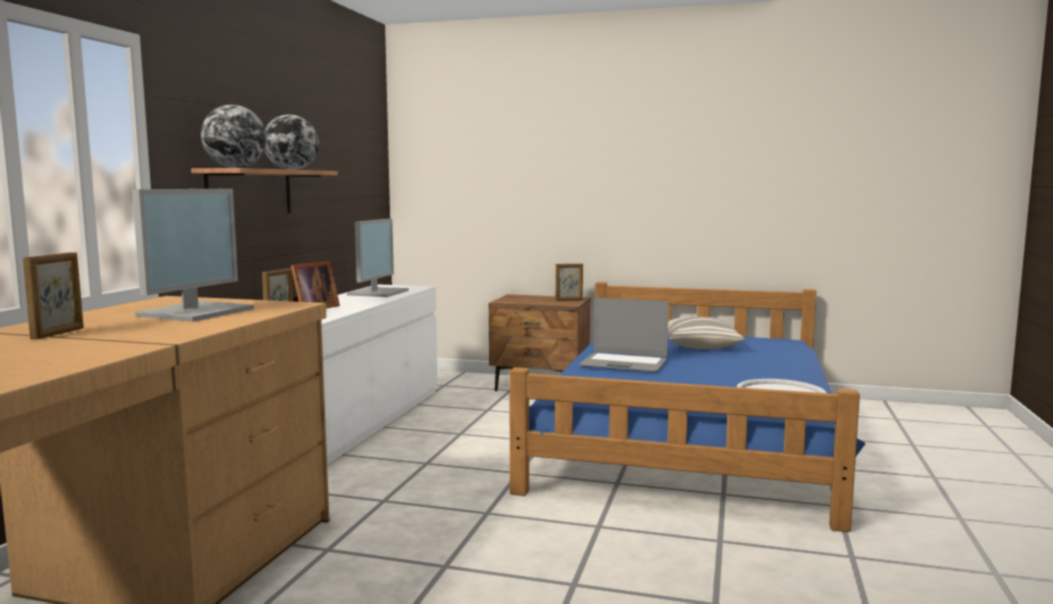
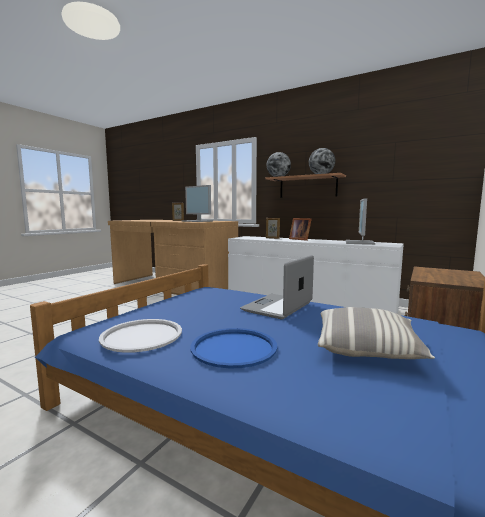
camera: 105 degrees right, 0 degrees up
monitor [347,219,409,297] -> monitor turned 75 degrees clockwise [346,198,375,245]
picture frame [555,264,583,301] -> none
none -> blue tray [190,328,277,368]

